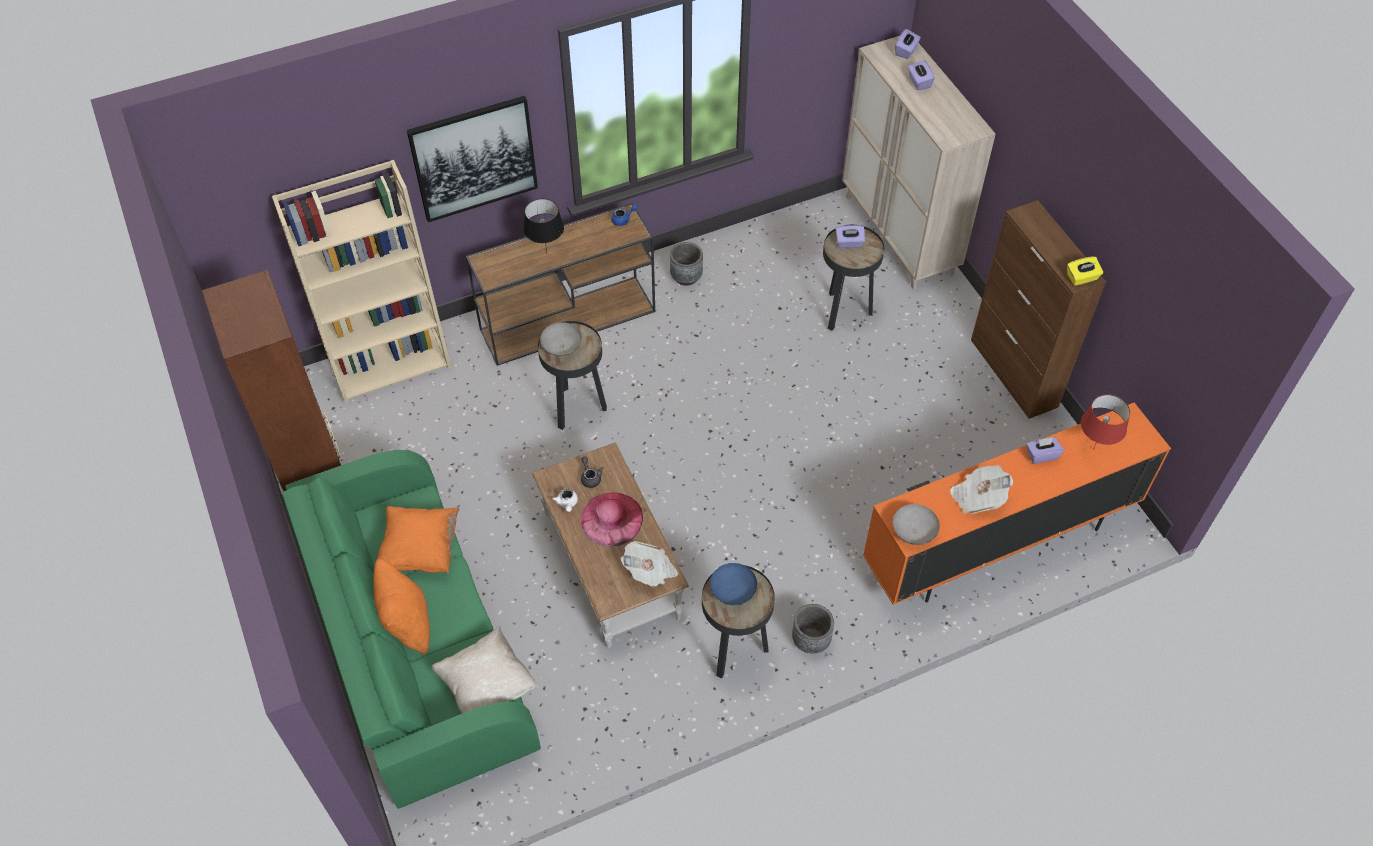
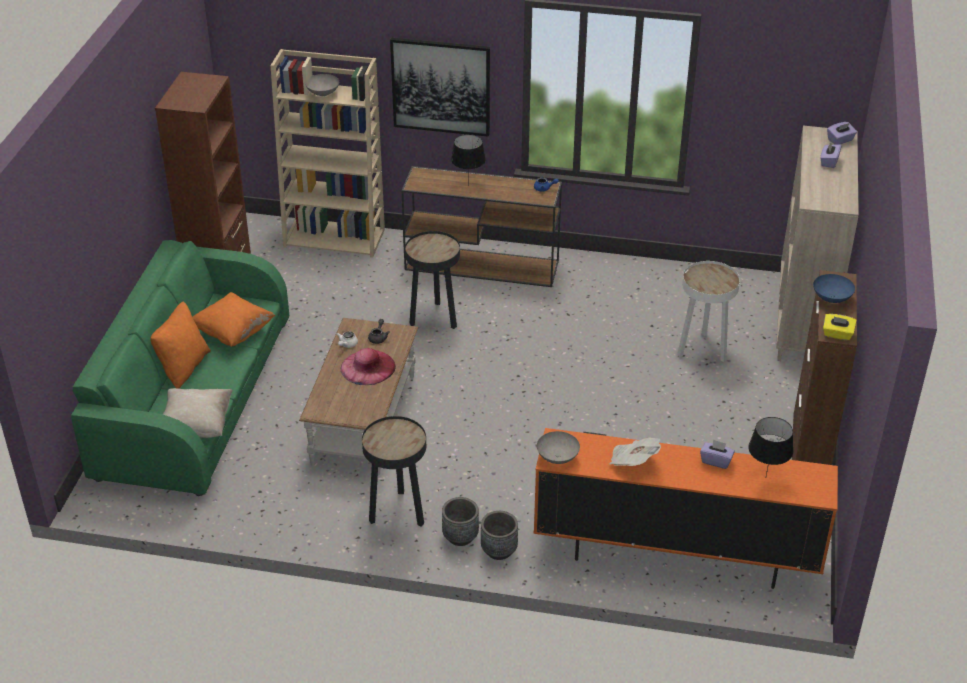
camera: 35 degrees right, 15 degrees down
grey bowl [540,322,582,356] -> grey bowl moved to [305,74,339,96]
newspaper [621,541,678,587] -> none
grey planter [670,242,703,286] -> grey planter moved to [481,511,518,560]
blue bowl [710,563,757,605] -> blue bowl moved to [813,274,855,303]
black side table [823,225,884,331] -> white side table [677,261,740,362]
purple tissue box [835,225,865,248] -> none
red table lamp [1081,394,1130,450] -> black table lamp [748,417,793,476]

